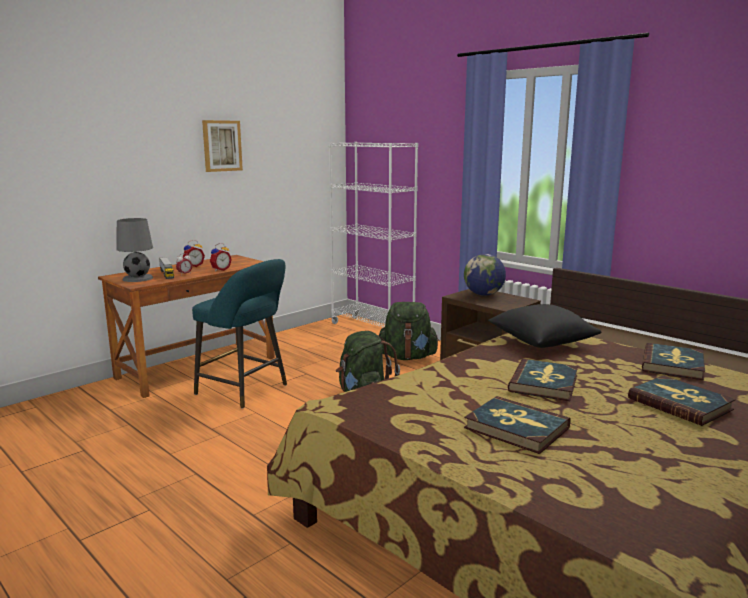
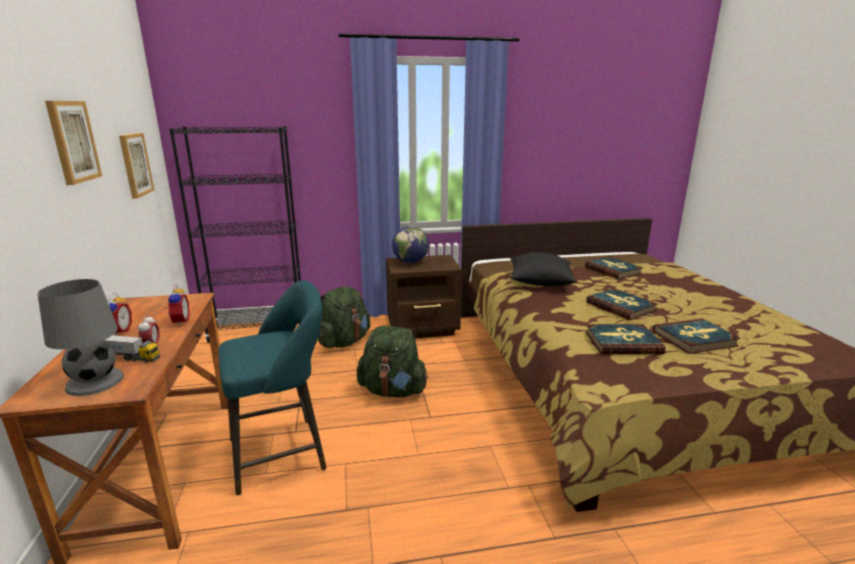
camera: 55 degrees left, 5 degrees up
white bookcase [328,142,418,328] -> black bookcase [169,126,301,343]
book [628,375,736,426] -> book moved to [585,324,665,354]
none -> picture [119,133,155,199]

